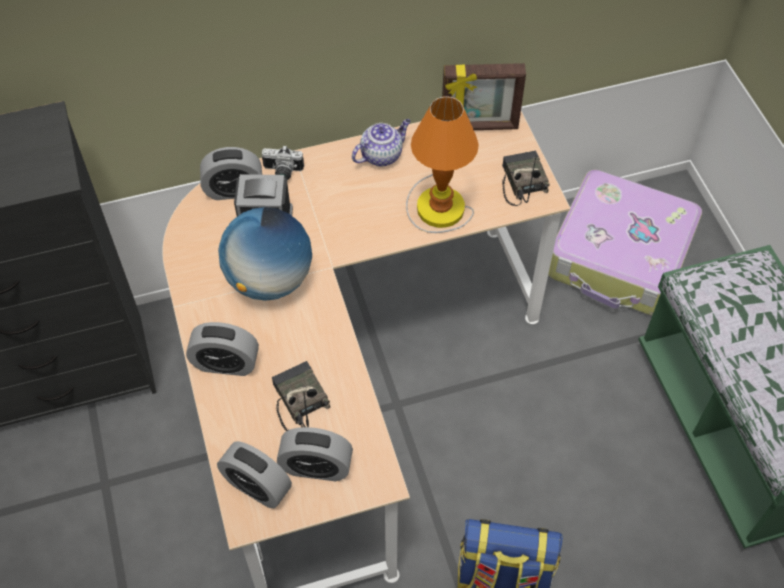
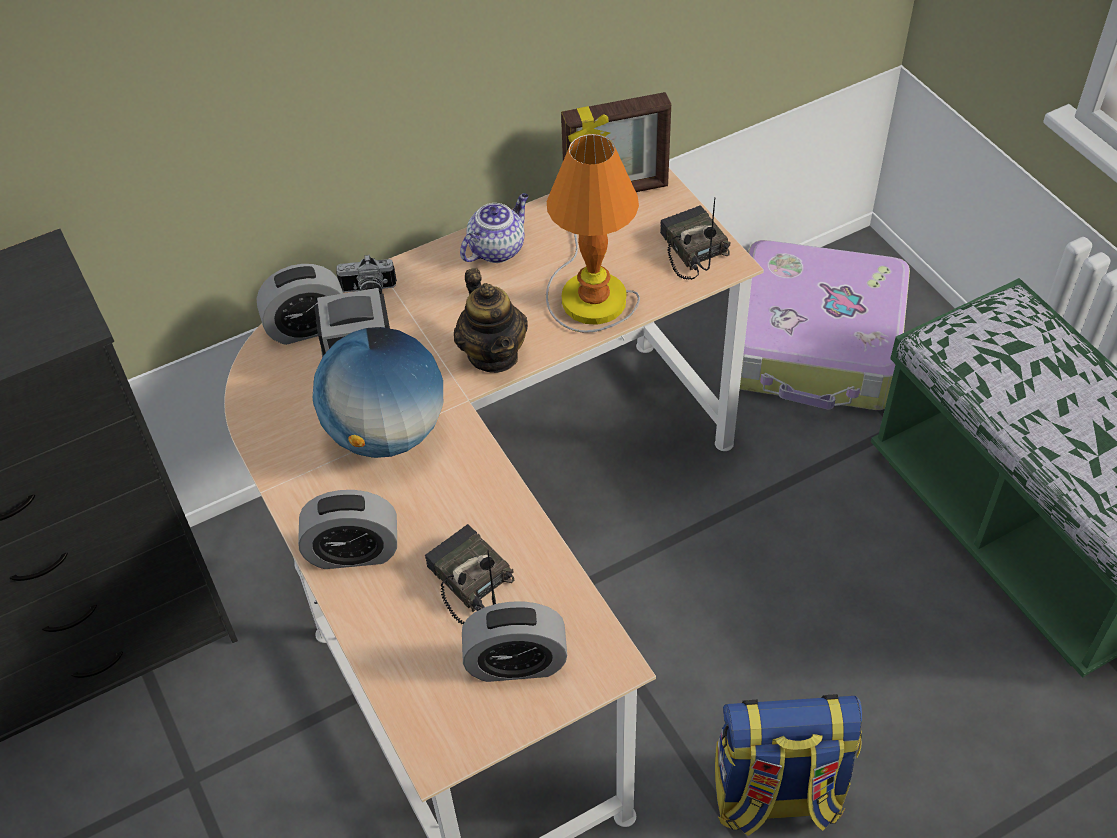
camera: 10 degrees left, 5 degrees down
alarm clock [217,441,292,508] -> none
none -> teapot [454,268,528,373]

